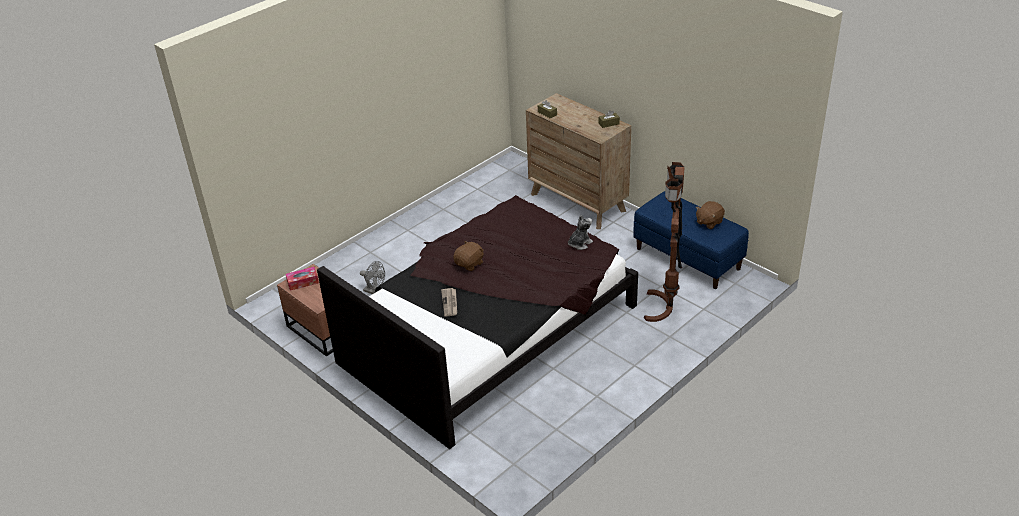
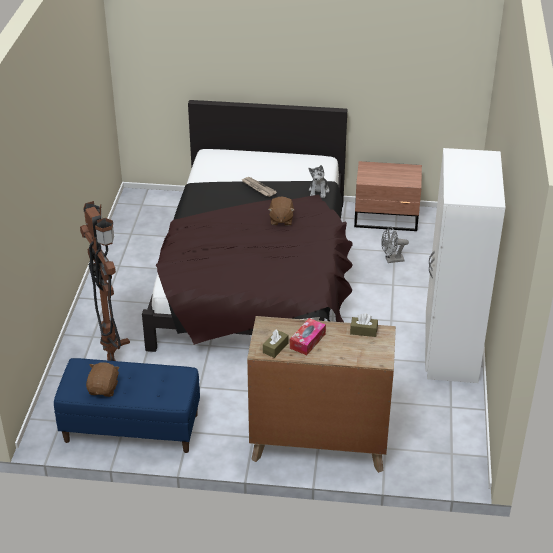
camera: 140 degrees right, 0 degrees up
tissue box [286,267,319,291] -> tissue box moved to [290,318,326,355]
plush toy [568,215,593,250] -> plush toy moved to [309,165,330,198]
none -> white wardrobe [425,148,506,383]

